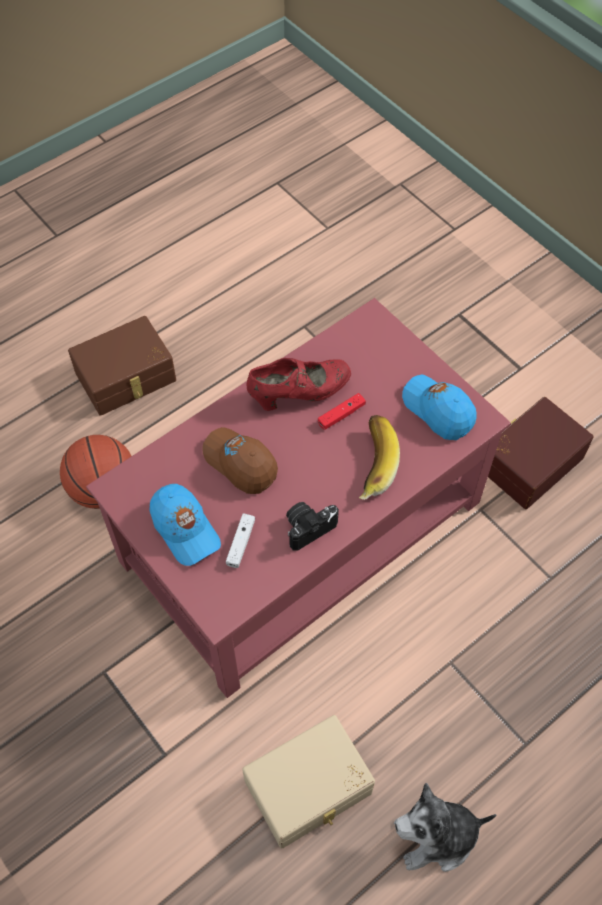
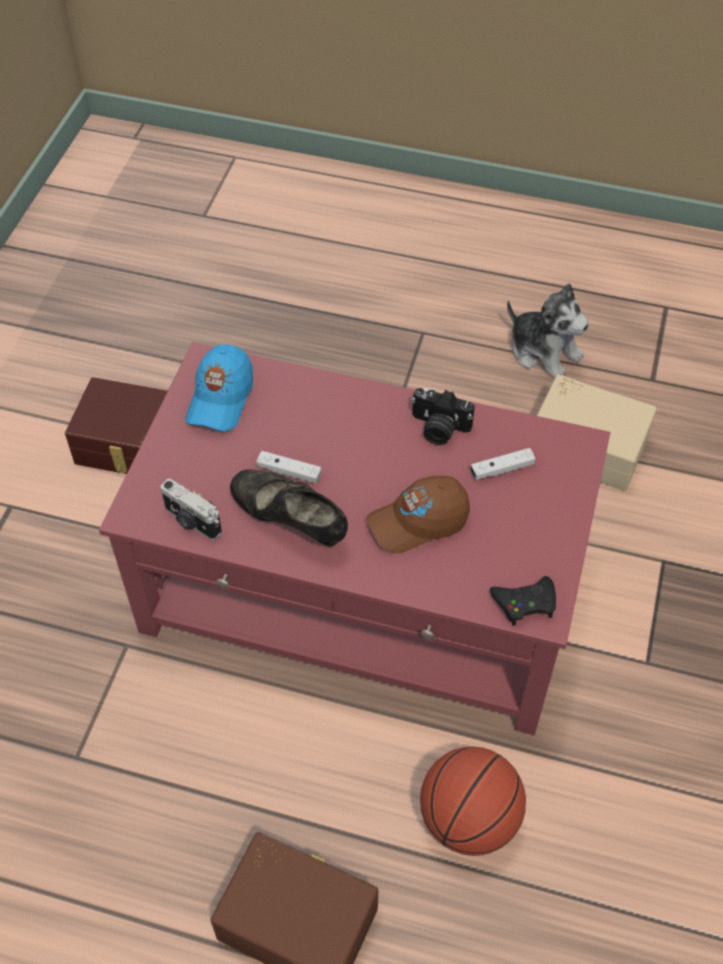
camera: 125 degrees left, 5 degrees down
blue cap [149,484,221,566] -> none
brown cap [202,427,278,494] -> brown cap turned 60 degrees clockwise [366,476,470,553]
red shoe [247,358,351,411] -> black shoe [230,469,348,547]
red game controller [318,393,366,430] -> white game controller [256,451,321,483]
banana [359,415,400,500] -> none
none -> camera [160,478,222,540]
none -> black game controller [490,576,556,626]

